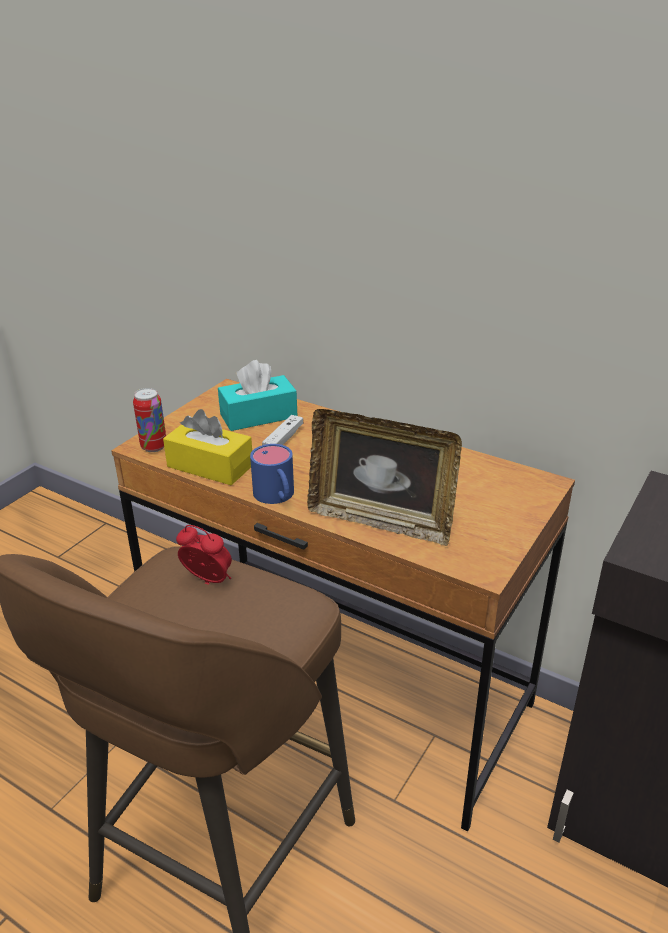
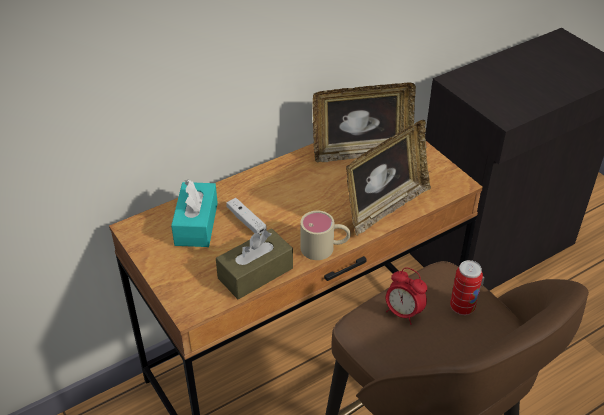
camera: 65 degrees left, 10 degrees up
can [133,388,166,452] -> can moved to [450,260,483,315]
yellow tissue box [163,409,252,485] -> brown tissue box [216,228,293,299]
alarm clock [176,525,232,585] -> alarm clock turned 105 degrees counterclockwise [386,268,427,325]
blue mug [250,444,294,504] -> beige mug [301,211,351,260]
none -> picture frame [312,82,416,162]

